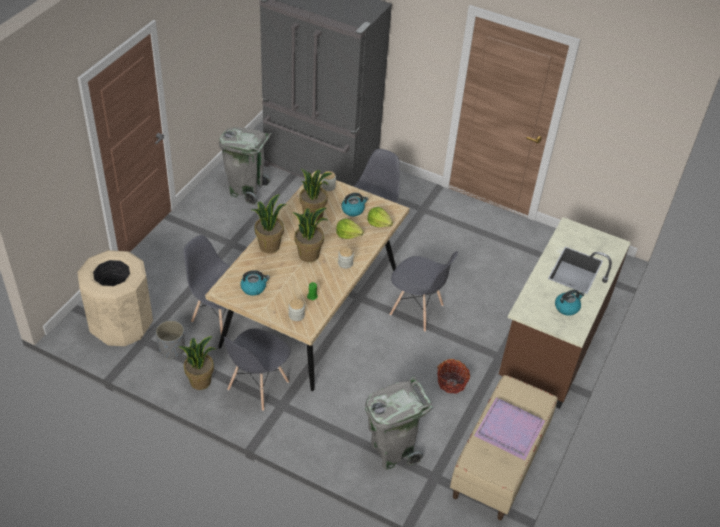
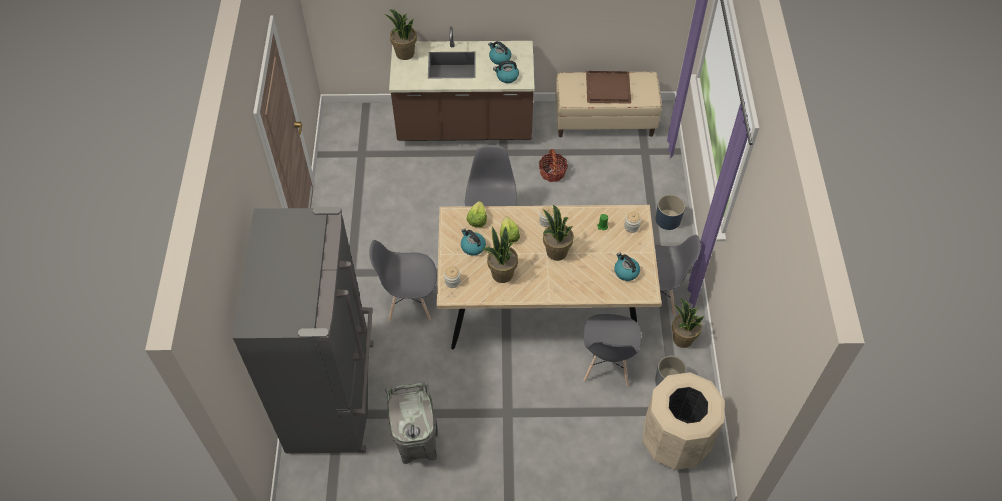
camera: 115 degrees left, 10 degrees up
potted plant [251,194,287,253] -> potted plant moved to [384,9,417,60]
grey trash can [365,376,433,470] -> none
purple tray [474,397,546,460] -> brown tray [586,71,631,104]
none -> kettle [493,60,519,83]
none -> blue planter [655,195,685,230]

